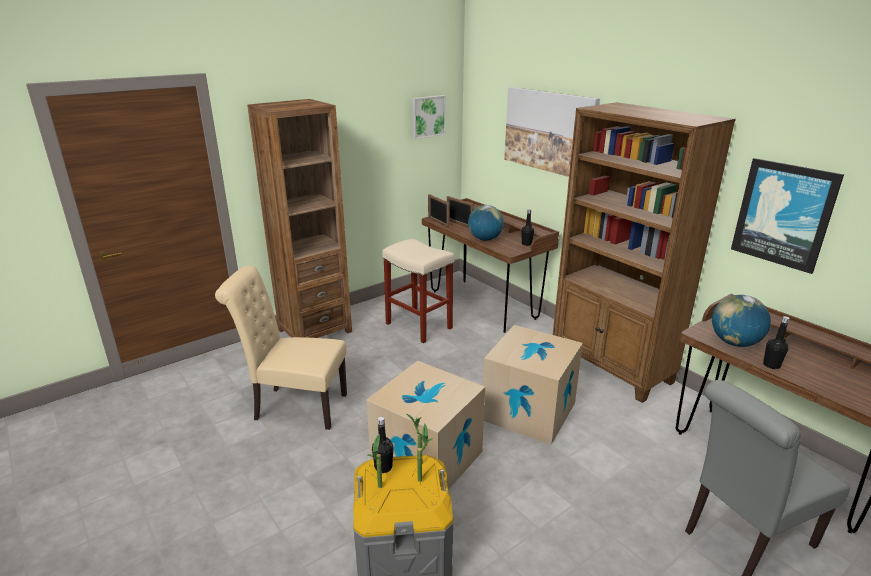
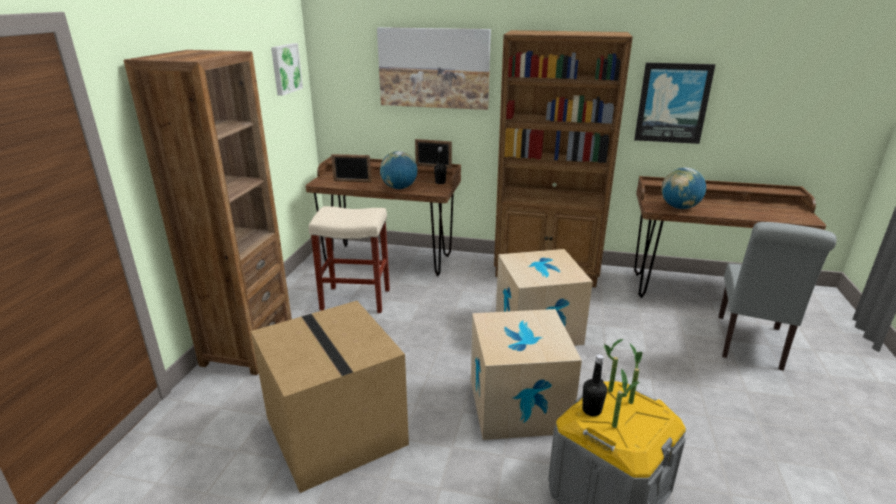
camera: 40 degrees left, 0 degrees up
beige chair [215,266,347,430] -> cardboard box [251,301,409,493]
picture frame [428,194,450,228] -> picture frame moved to [415,139,452,168]
black bottle [763,316,790,369] -> none

